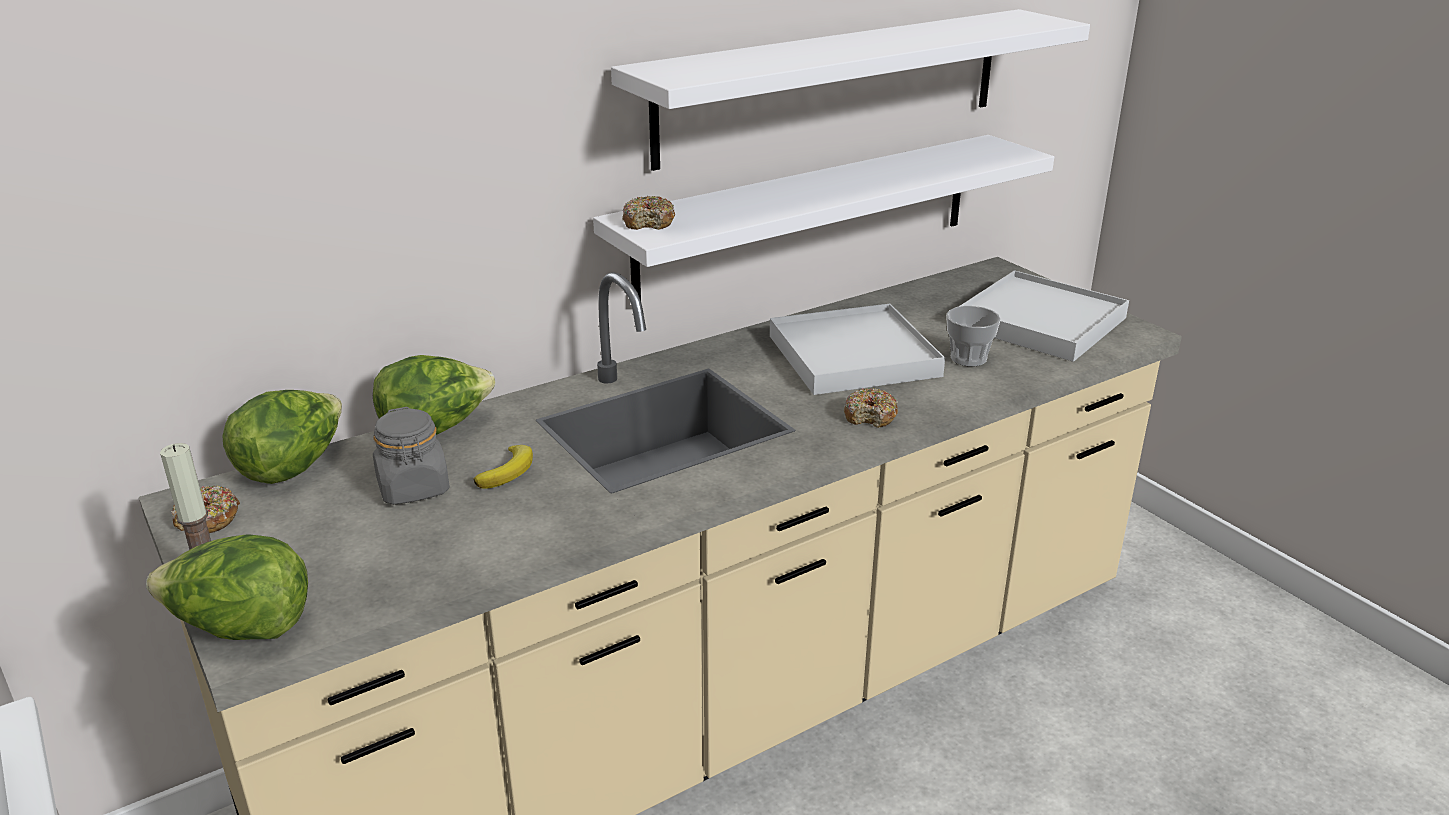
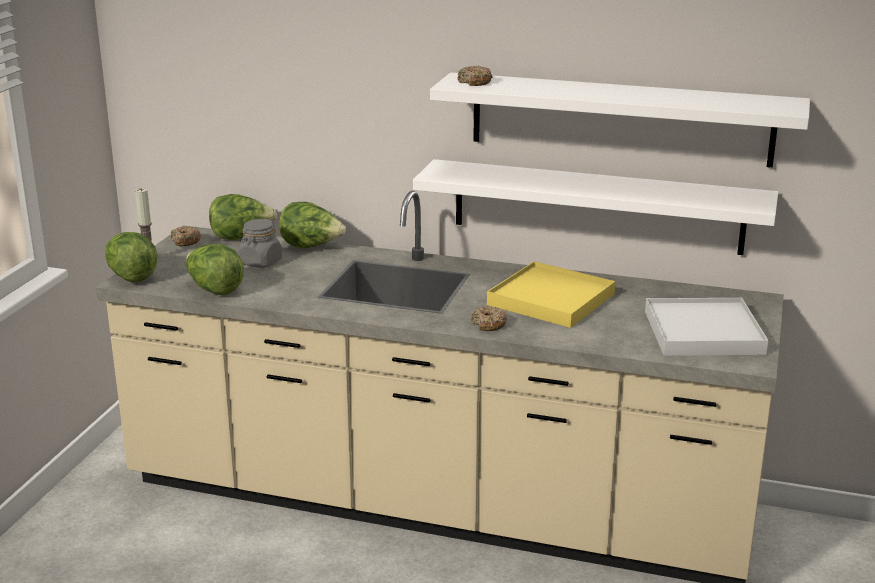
camera: 50 degrees right, 5 degrees down
banana [474,445,533,489] -> none
donut [622,196,675,230] -> donut moved to [458,66,493,86]
white tray [770,304,945,395] -> yellow tray [487,261,615,328]
cup [946,306,1001,366] -> none
none -> lettuce [186,244,244,295]

